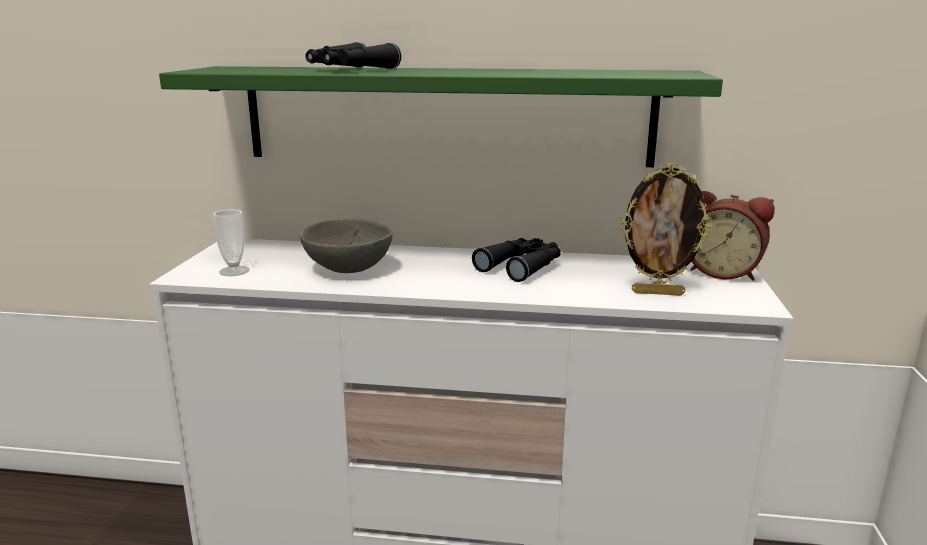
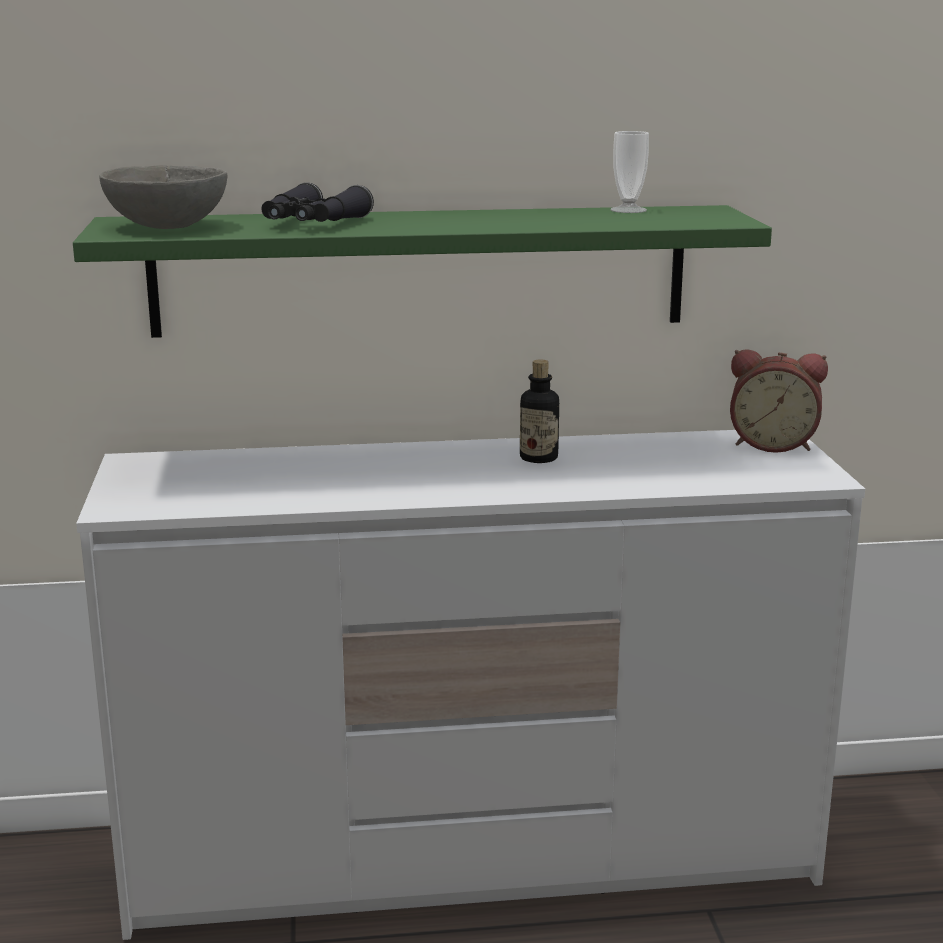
camera: 15 degrees left, 0 degrees up
cup [213,209,249,276] -> cup moved to [611,131,649,213]
grey bowl [300,219,392,273] -> grey bowl moved to [99,165,227,229]
black binoculars [472,238,561,282] -> bottle [520,360,559,463]
picture frame [620,162,712,296] -> none

